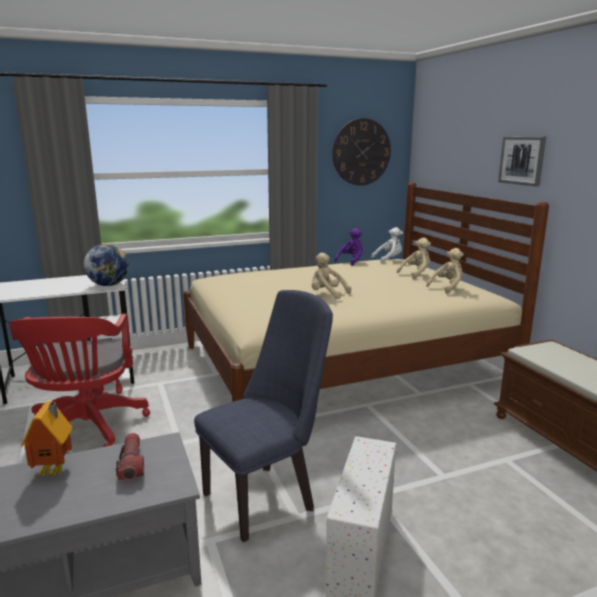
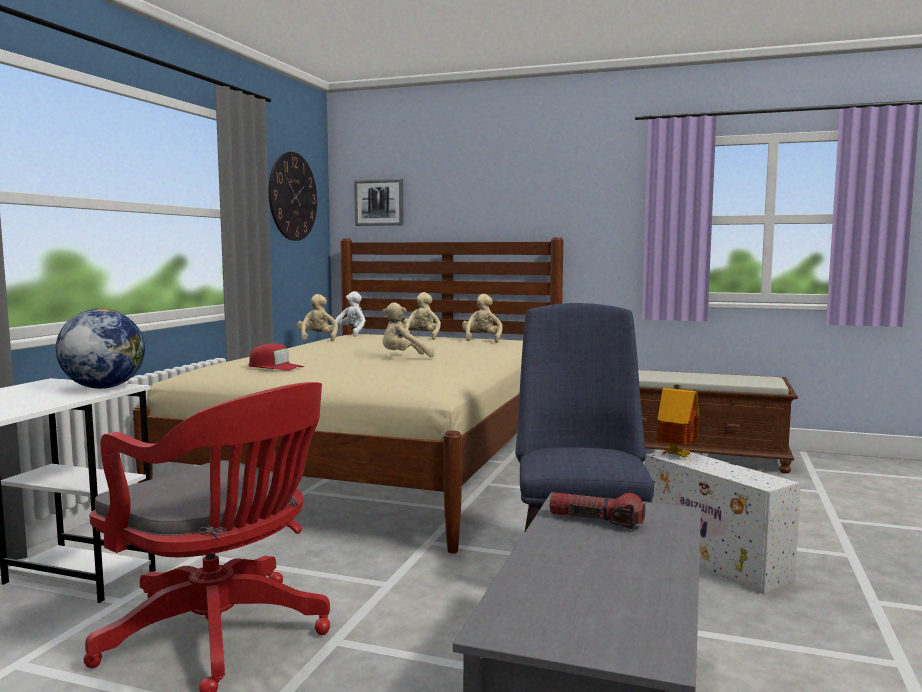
camera: 50 degrees left, 10 degrees down
toy house [21,401,72,476] -> toy house moved to [657,384,699,457]
purple plush toy [335,228,362,266] -> beige plush toy [297,294,338,342]
picture [498,136,546,186] -> picture moved to [354,179,404,226]
none -> red cap [249,343,304,371]

